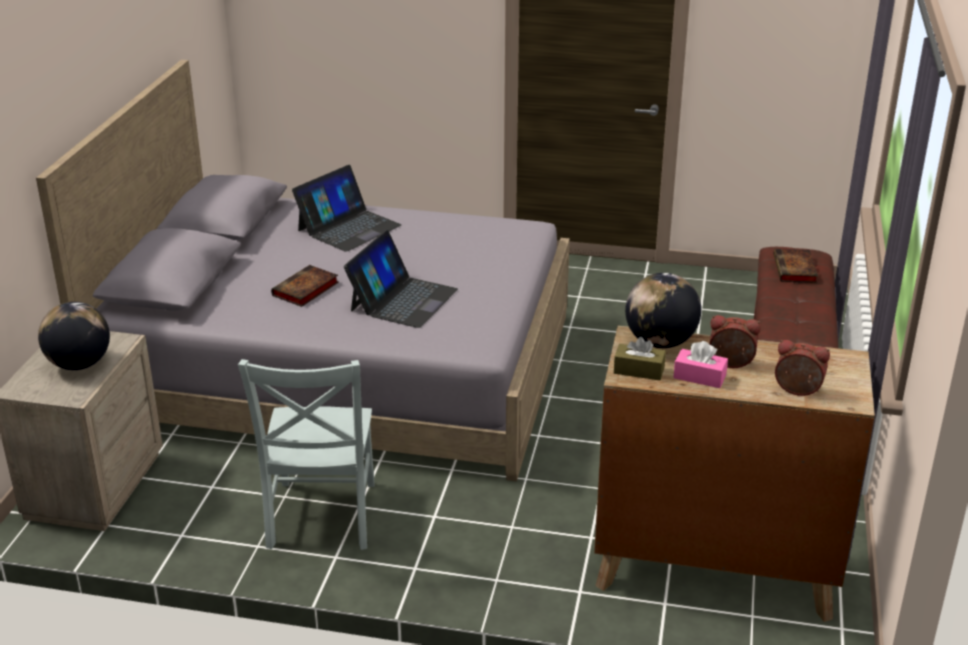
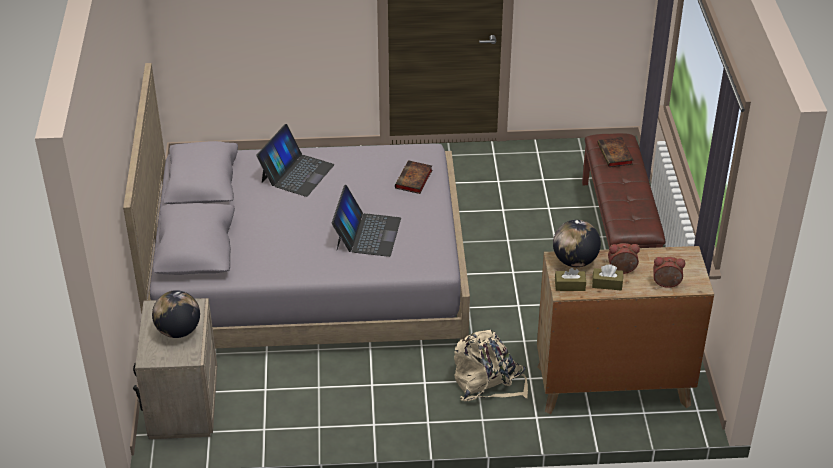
camera: 15 degrees left, 10 degrees up
grey chair [238,359,375,550] -> none
book [271,265,339,307] -> book moved to [395,160,432,194]
pink tissue box [673,341,728,388] -> brown tissue box [592,264,623,290]
none -> beige backpack [454,330,528,401]

